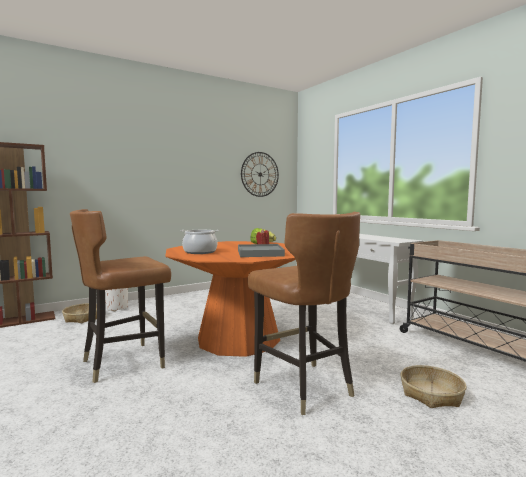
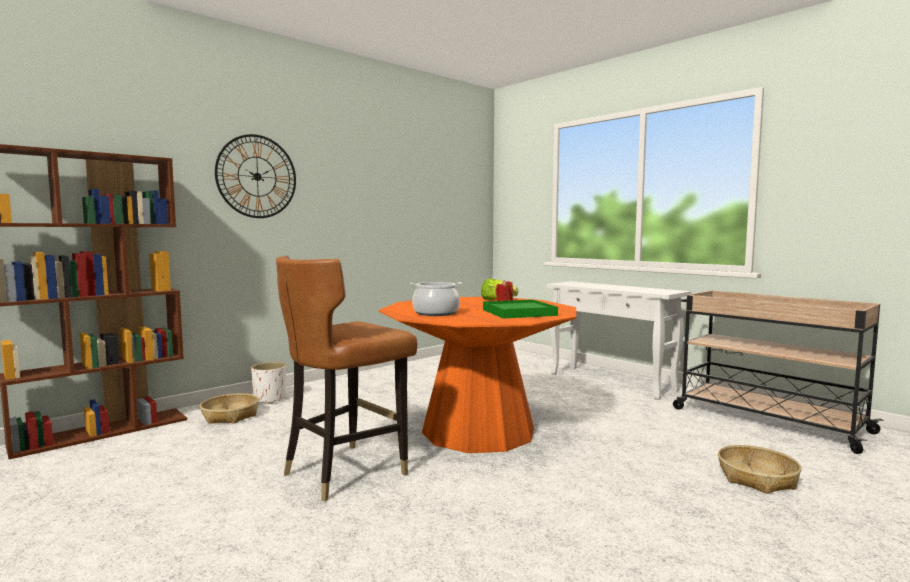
camera: 10 degrees left, 0 degrees up
grey tray [238,244,285,257] -> green tray [483,300,558,319]
wall clock [241,152,279,197] -> wall clock moved to [215,134,296,218]
brown chair [248,212,360,415] -> none

